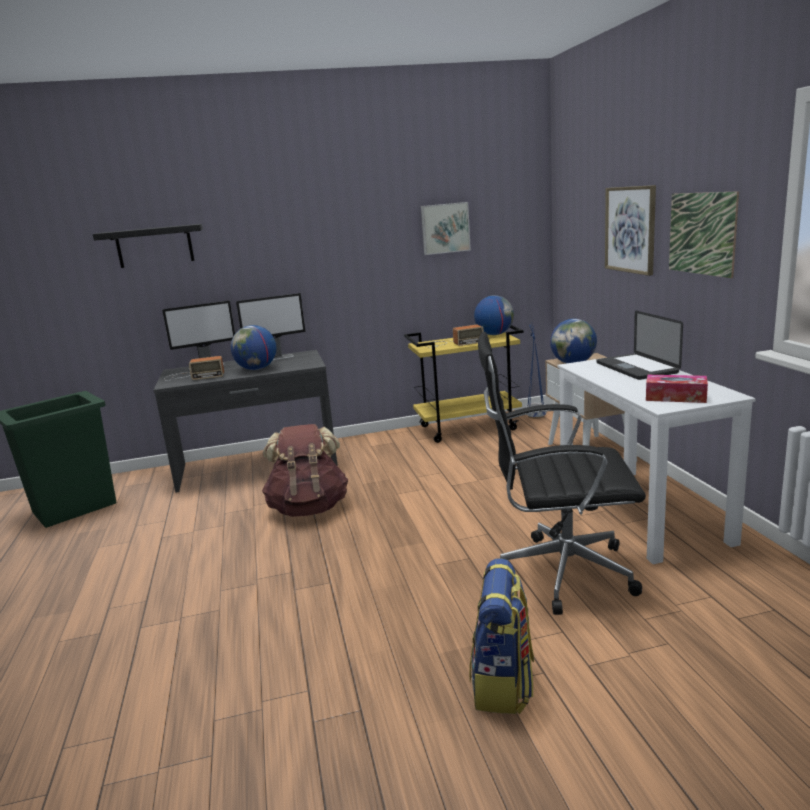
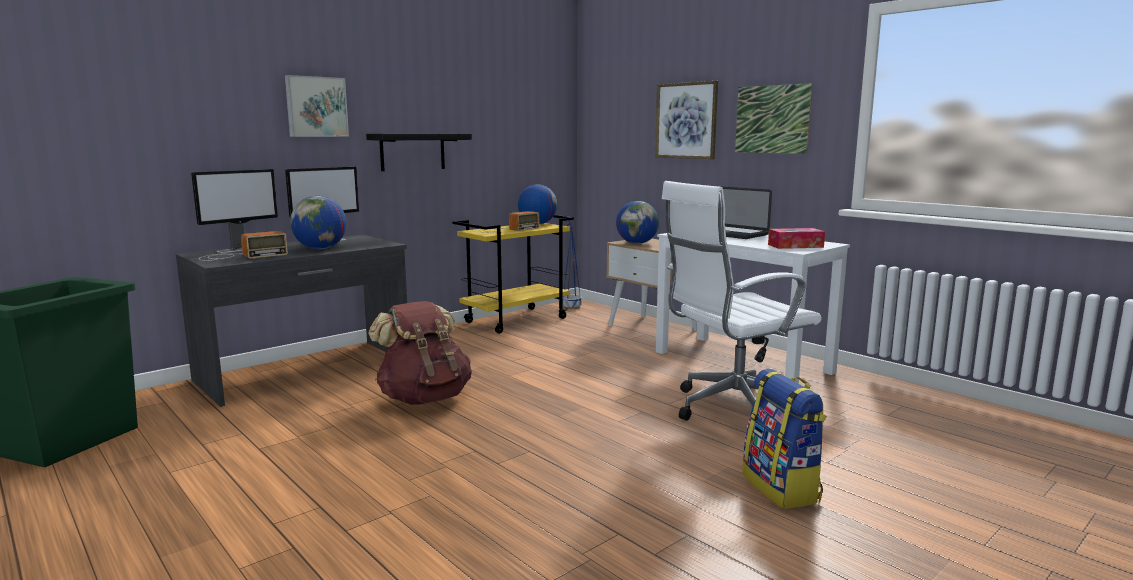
camera: 30 degrees left, 5 degrees down
black shelf [93,224,203,268] -> black shelf moved to [366,134,472,171]
picture [421,202,471,255] -> picture moved to [285,75,349,137]
black office chair [478,332,646,615] -> white office chair [662,181,822,421]

